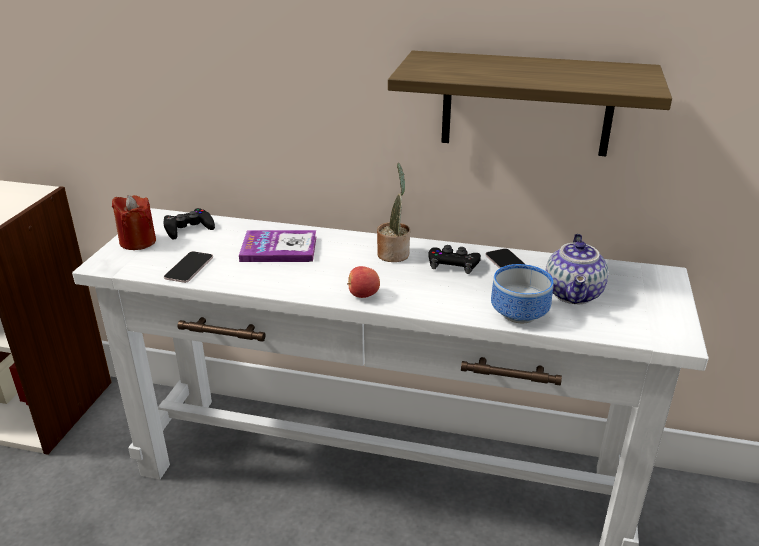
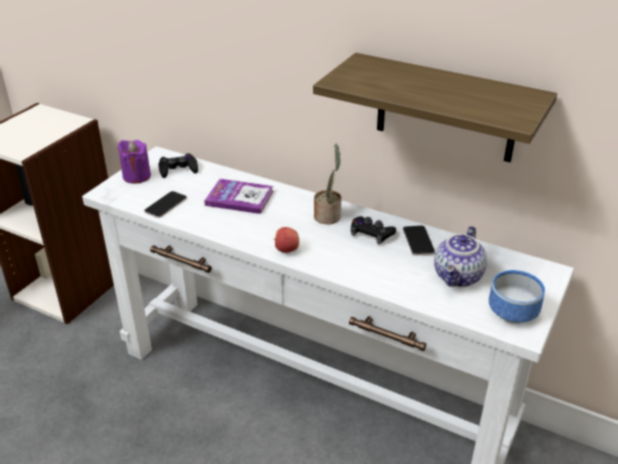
camera: 15 degrees right, 5 degrees up
red candle [112,195,156,250] -> purple candle [117,140,151,184]
bowl [491,264,554,323] -> bowl moved to [489,270,545,323]

